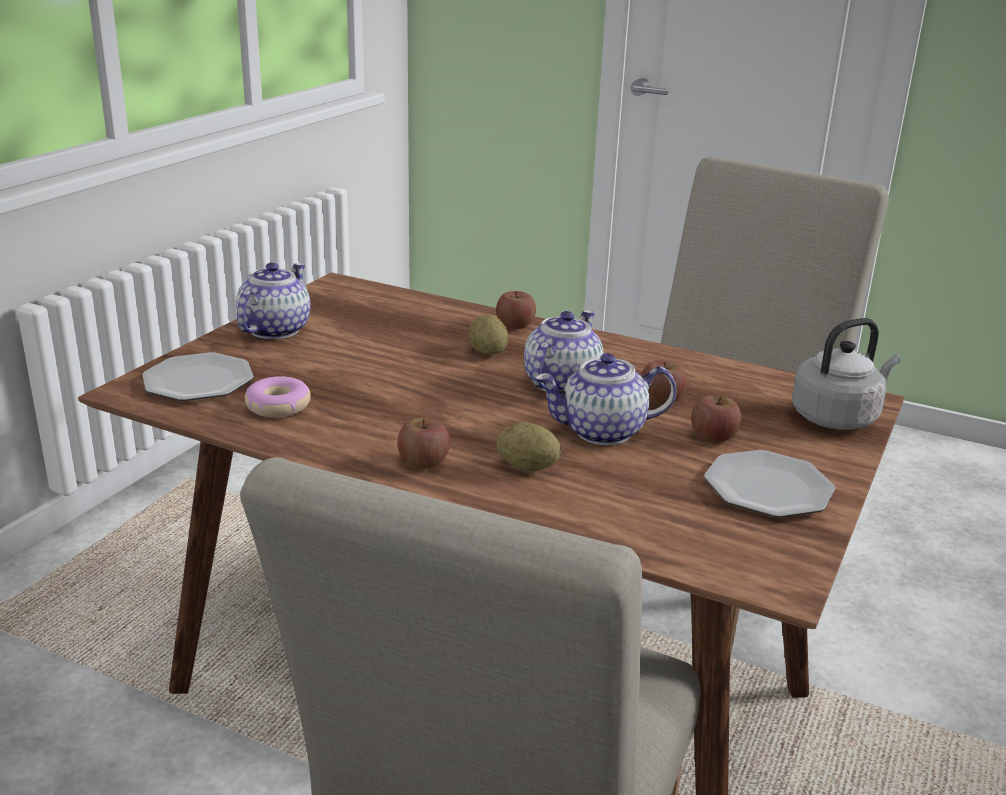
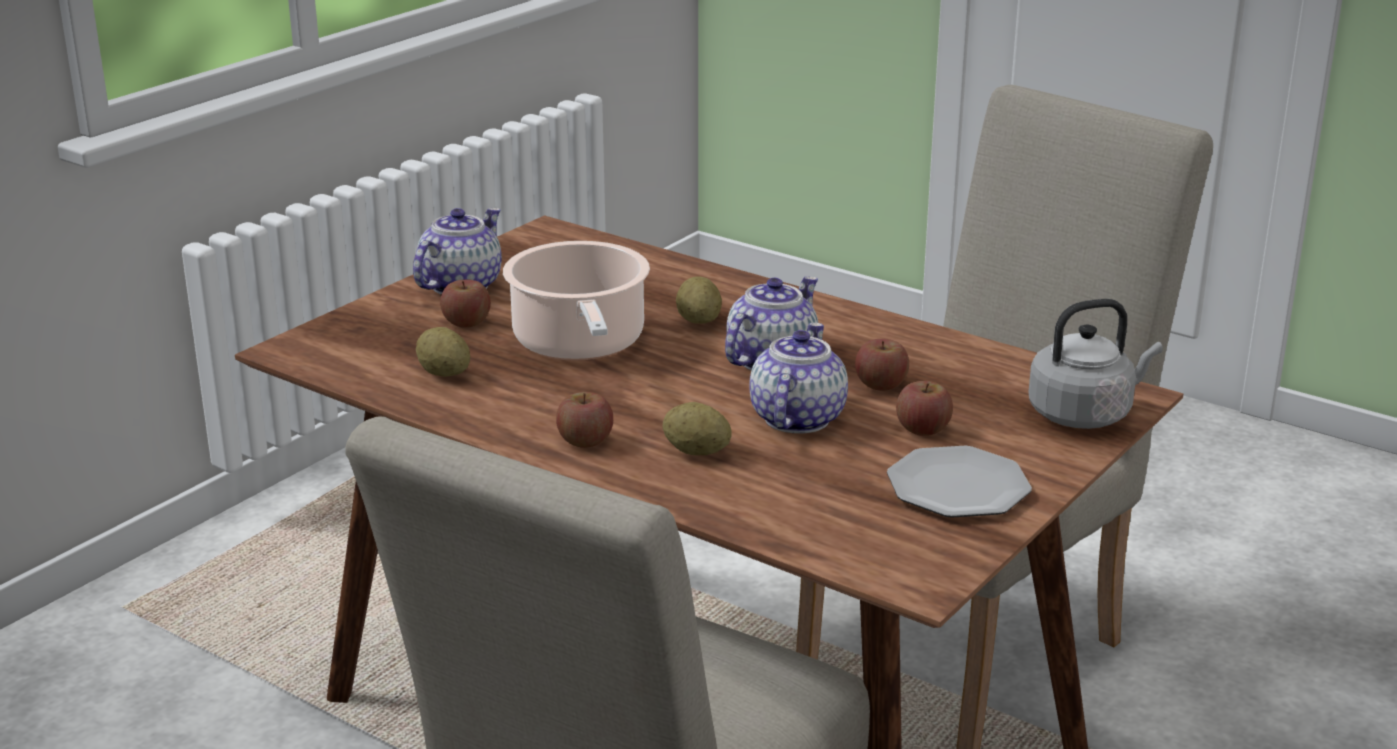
camera: 10 degrees right, 0 degrees up
plate [142,352,254,401] -> none
donut [245,376,311,418] -> potato [416,327,470,377]
apple [496,291,536,329] -> apple moved to [440,279,491,328]
teapot [535,353,677,445] -> teapot turned 105 degrees clockwise [749,323,848,434]
none -> cooking pot [503,241,650,361]

